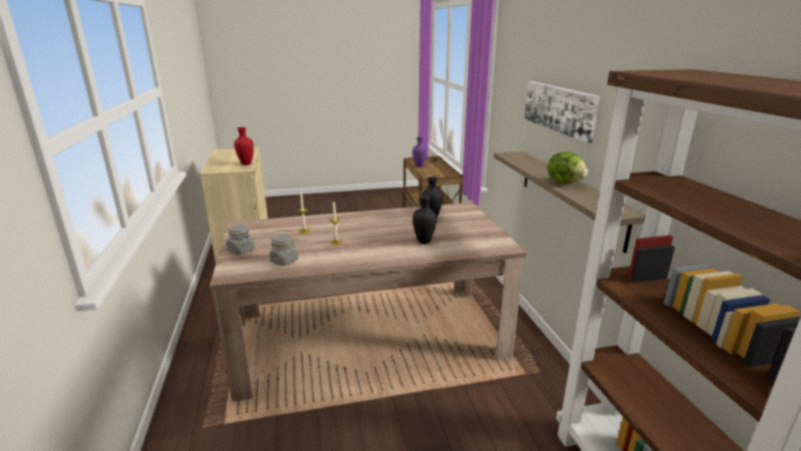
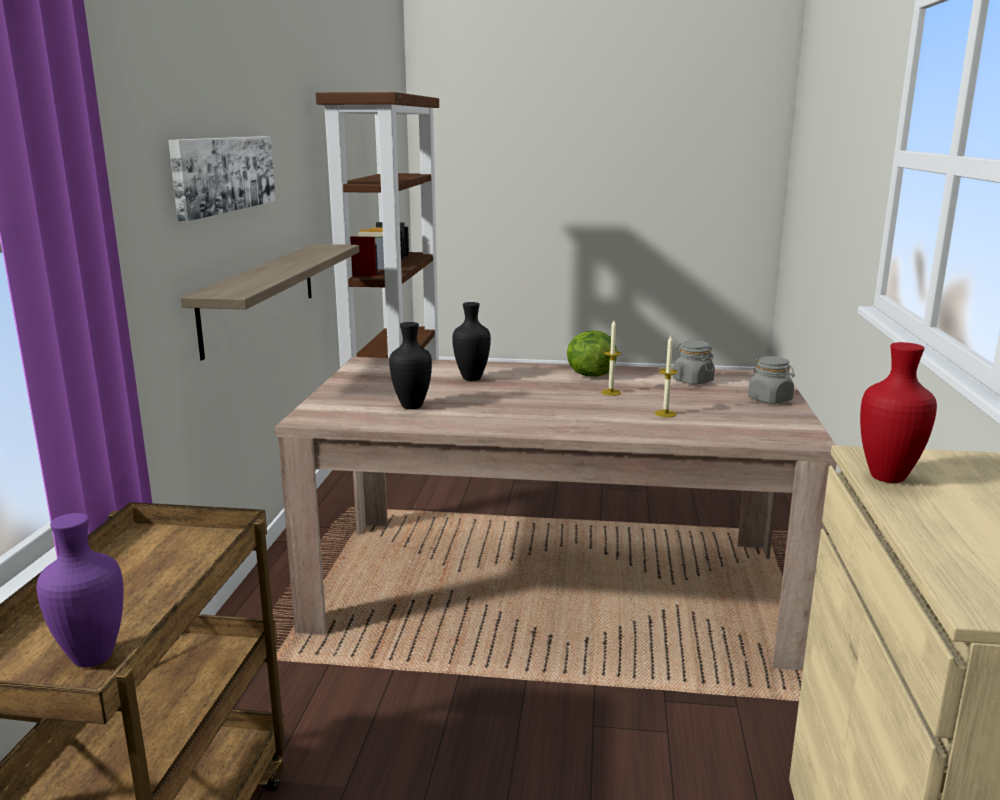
camera: 160 degrees left, 5 degrees down
lettuce [547,152,588,184] -> lettuce moved to [567,330,617,377]

